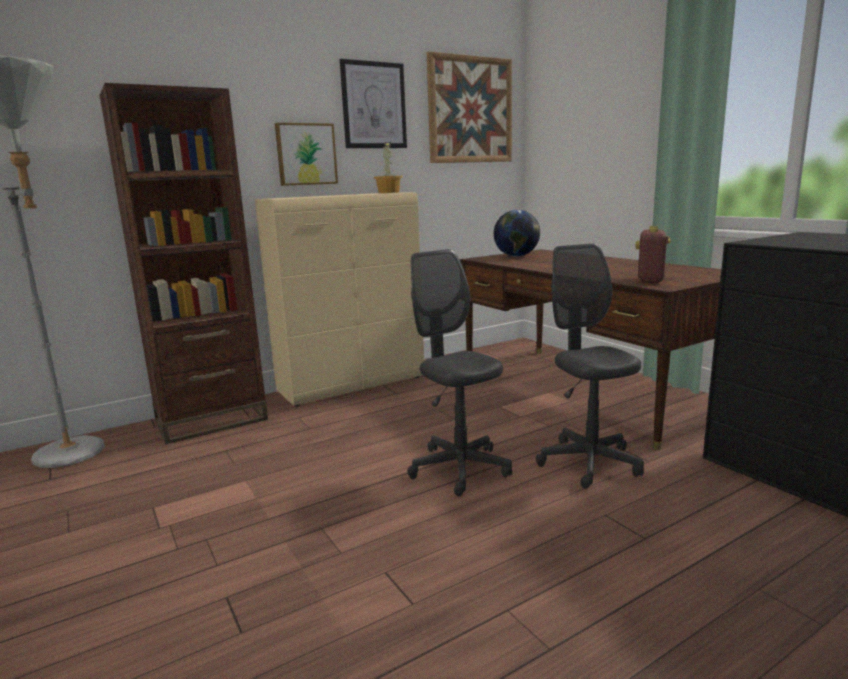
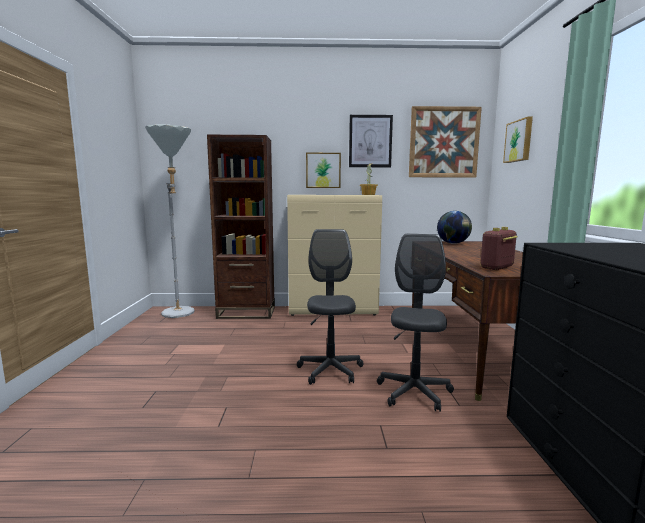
camera: 30 degrees right, 5 degrees down
none -> picture [503,117,533,163]

